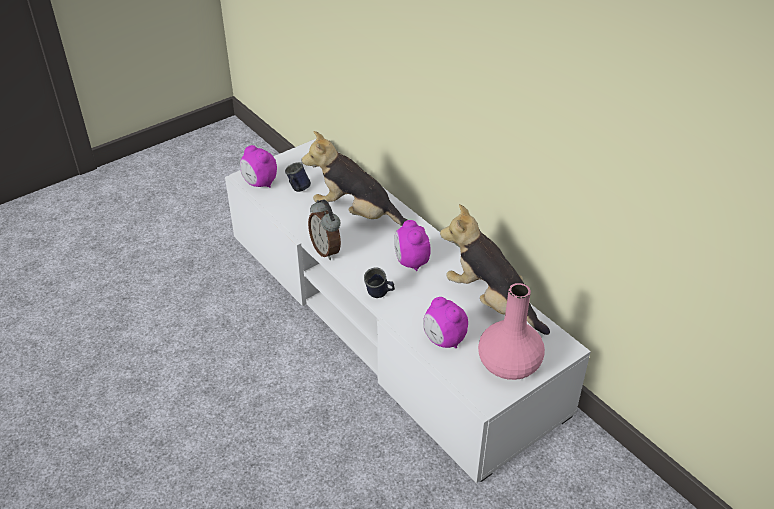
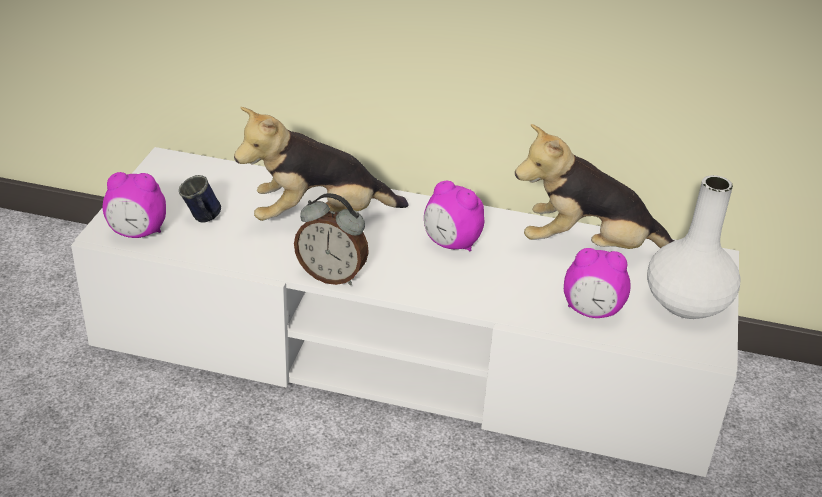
camera: 40 degrees left, 5 degrees down
blue mug [364,267,395,298] -> none
pink vase [478,283,545,380] -> white vase [647,175,741,319]

